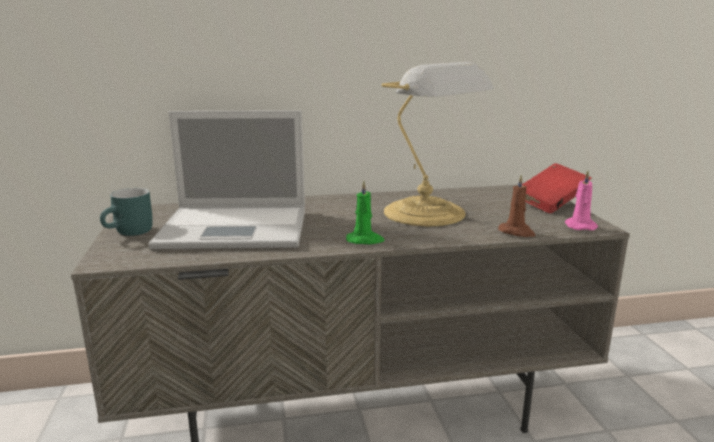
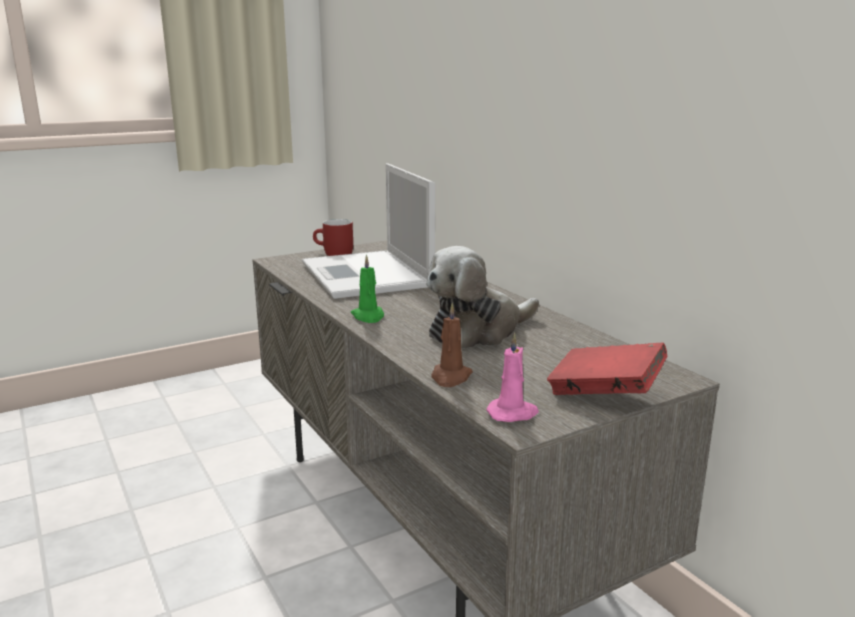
camera: 70 degrees right, 0 degrees up
turquoise mug [100,188,153,236] -> red mug [313,219,353,256]
table lamp [381,62,494,226] -> plush toy [426,246,539,349]

